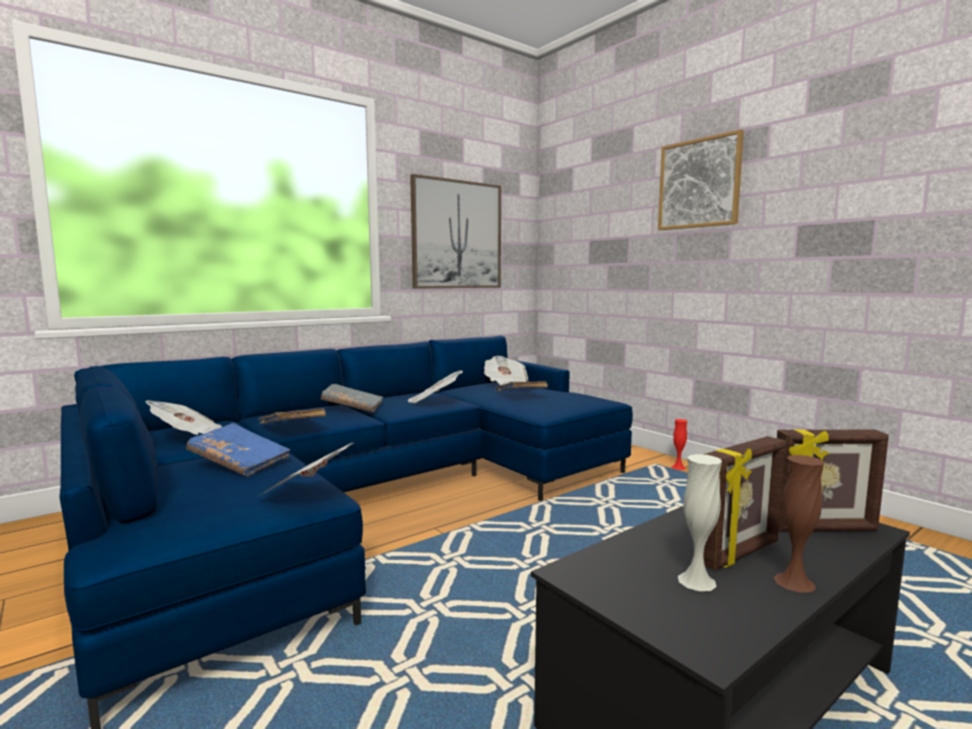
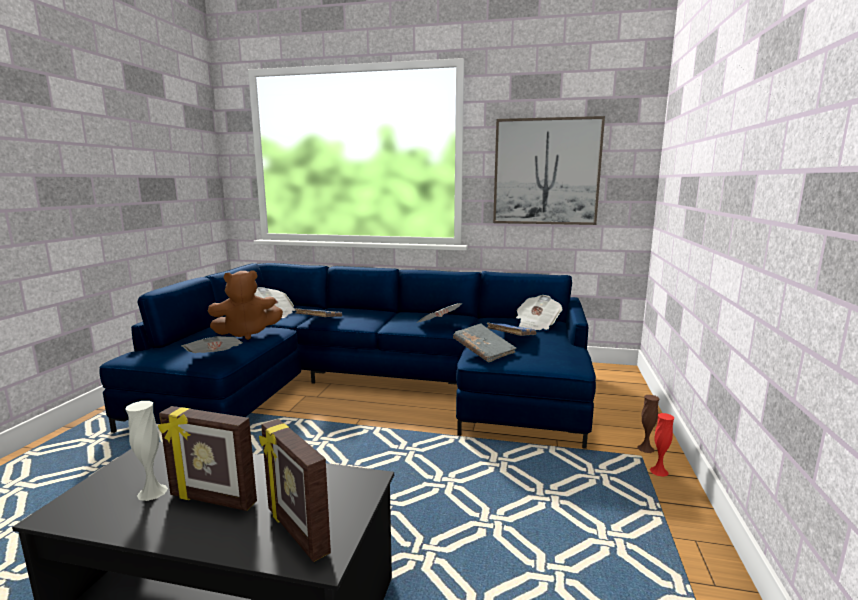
camera: 50 degrees right, 5 degrees up
blue book [186,423,291,477] -> brown plush toy [208,270,283,340]
grey book [321,384,383,413] -> grey book moved to [453,323,517,363]
picture [658,129,744,230] -> none
brown vase [774,455,824,593] -> brown vase moved to [637,395,659,453]

